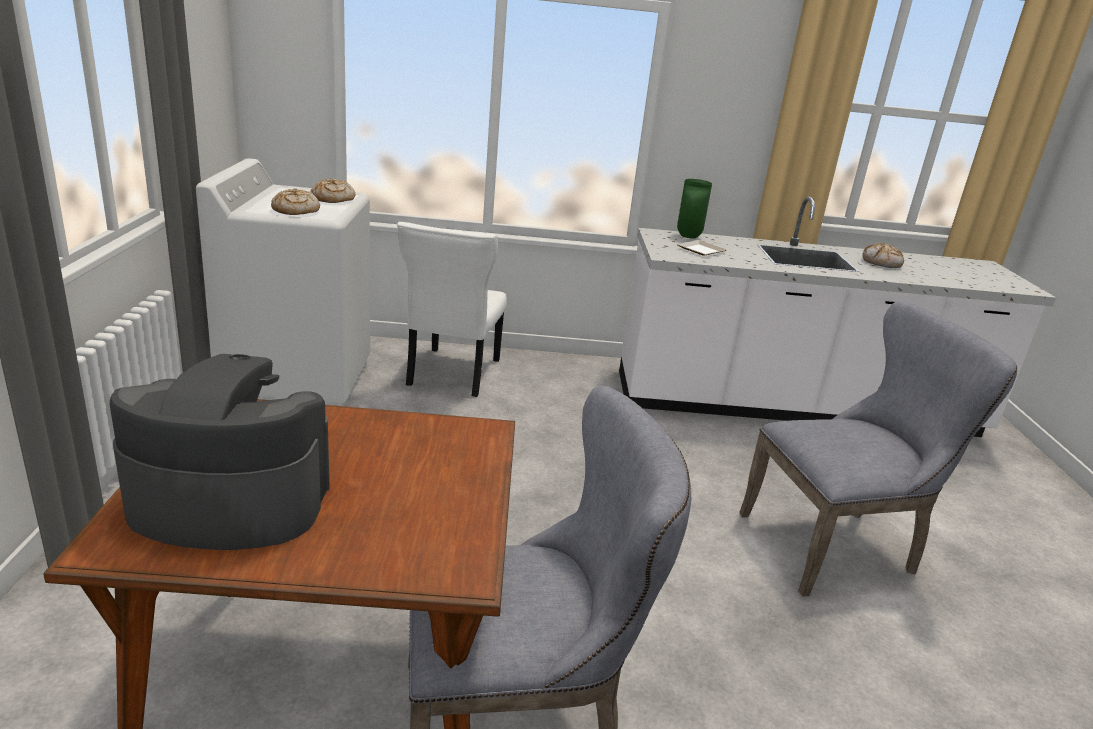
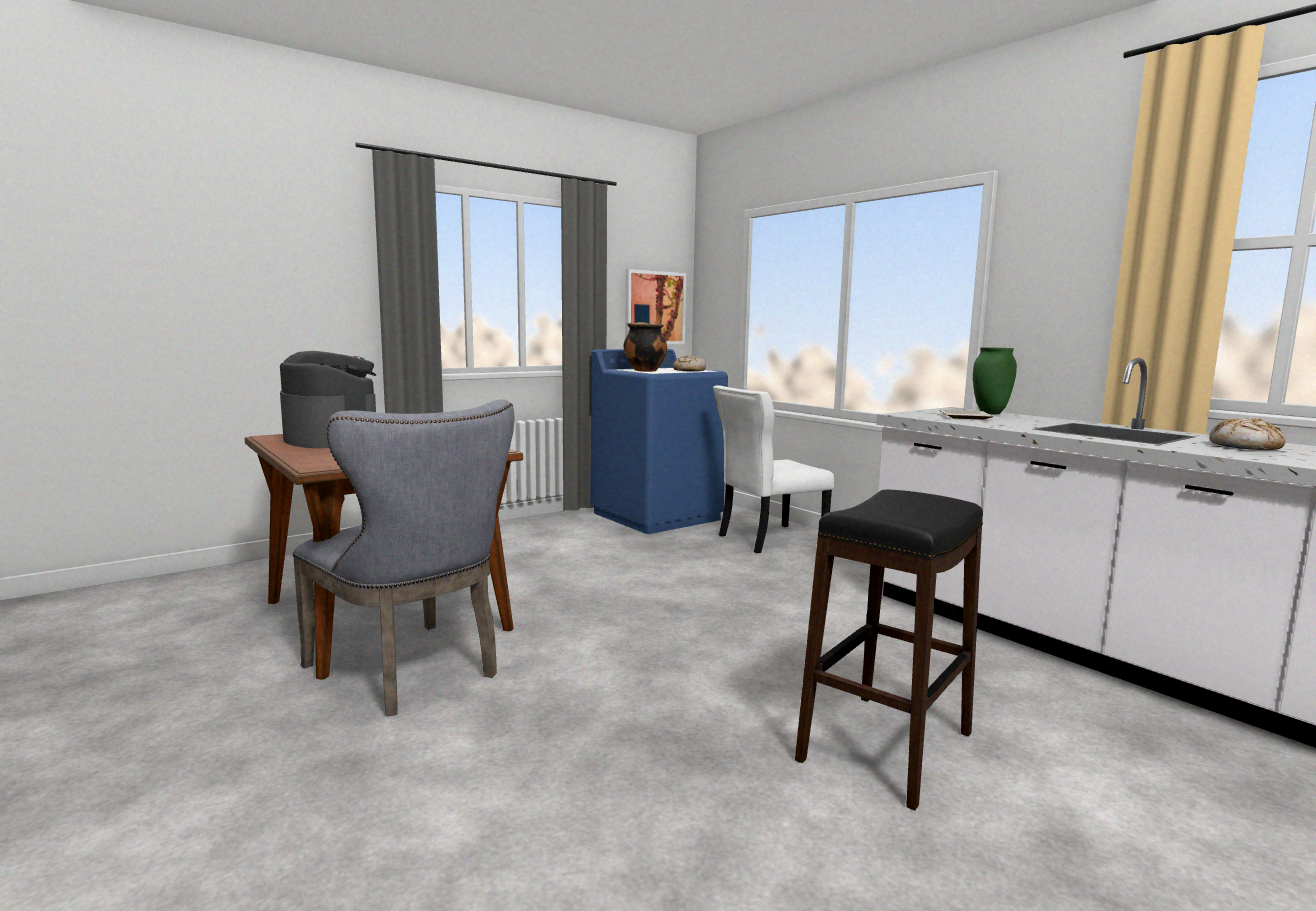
camera: 55 degrees right, 15 degrees down
white washing machine [196,158,370,406] -> blue washing machine [590,349,728,534]
bread [271,188,320,215] -> cooking pot [624,322,667,372]
grey chair [739,301,1017,596] -> black stool [795,490,983,811]
none -> picture [625,269,686,344]

